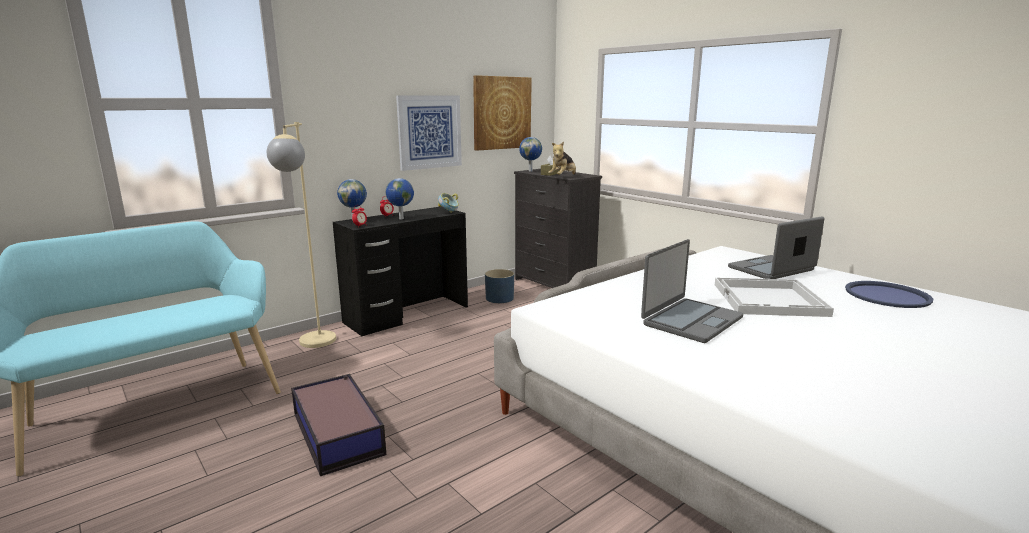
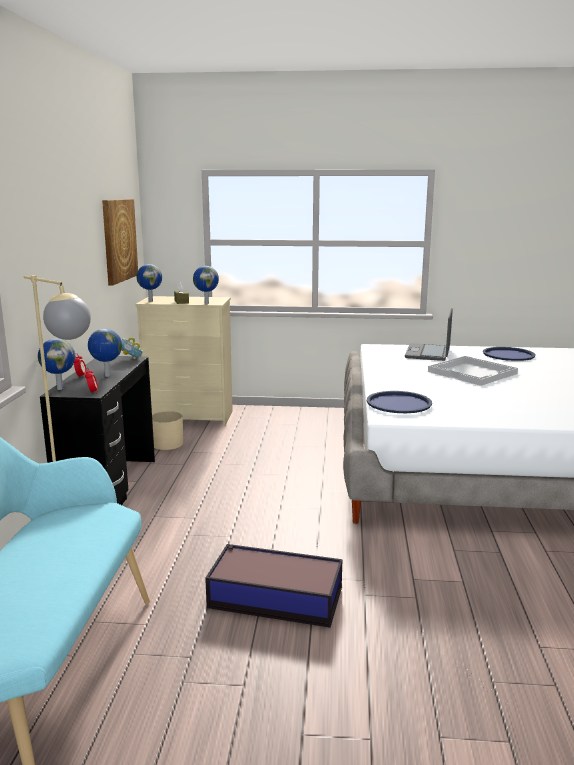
camera: 45 degrees left, 0 degrees up
picture [396,96,462,171] -> none
blue planter [485,269,514,303] -> beige planter [152,411,183,450]
black dresser [514,169,602,288] -> beige dresser [135,296,233,426]
plush toy [548,142,576,175] -> globe [193,266,219,304]
laptop [641,239,743,343] -> none
none -> blue tray [367,391,432,413]

